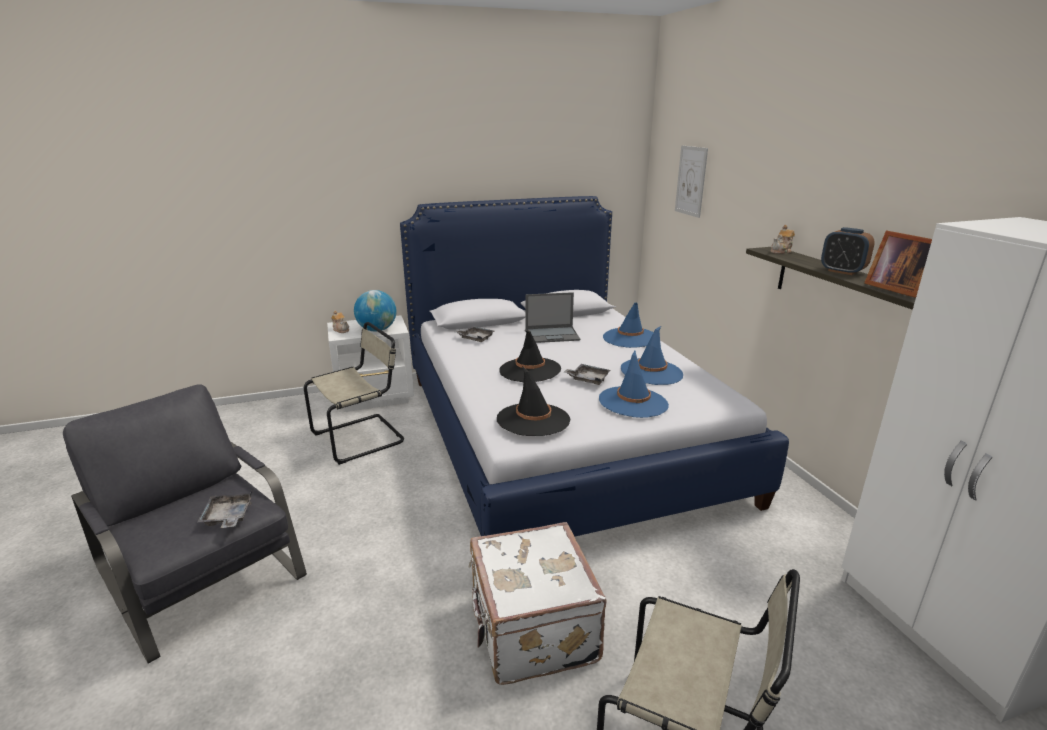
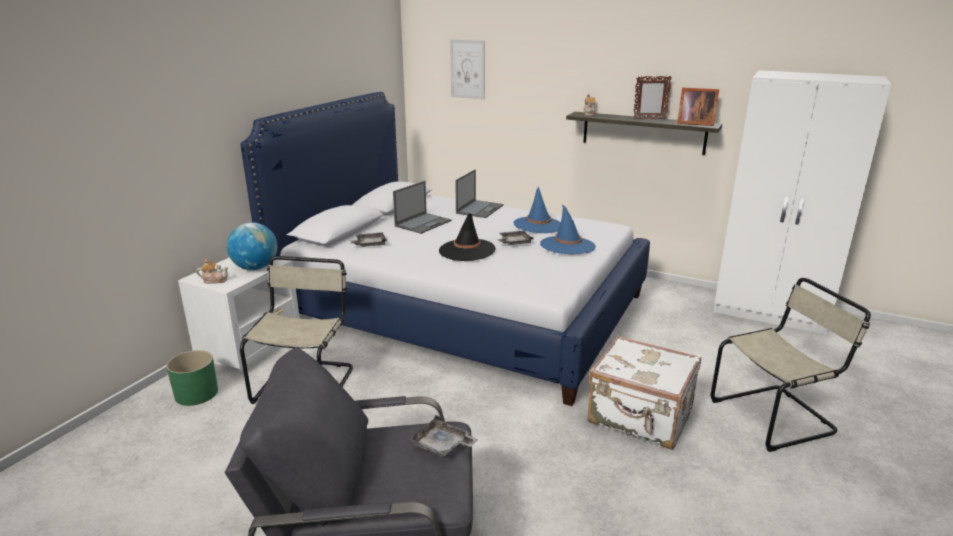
camera: 45 degrees left, 0 degrees up
black hat [497,366,570,436] -> none
blue hat [603,303,654,348] -> laptop [455,170,503,218]
alarm clock [821,227,875,275] -> picture frame [633,75,672,120]
none -> green planter [166,350,218,406]

